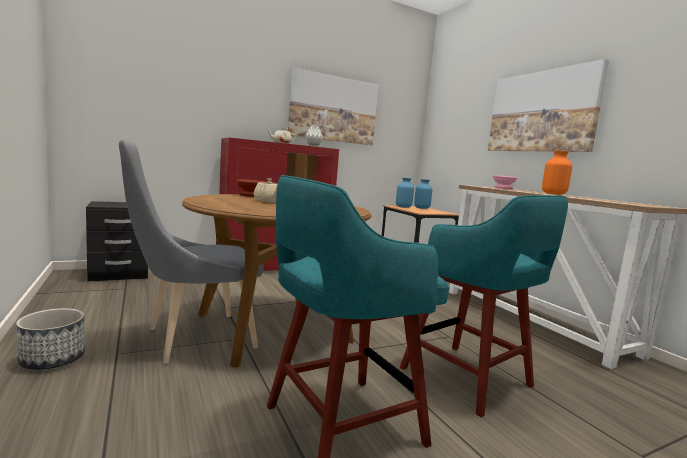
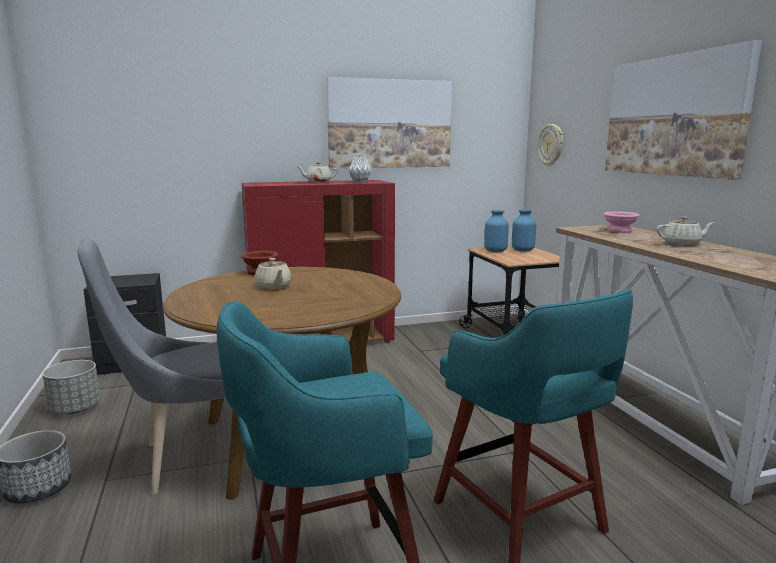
camera: 10 degrees right, 5 degrees up
orange vase [542,151,572,195] -> beige teapot [656,217,714,246]
none -> grey planter [42,360,100,414]
none -> wall clock [538,124,563,166]

